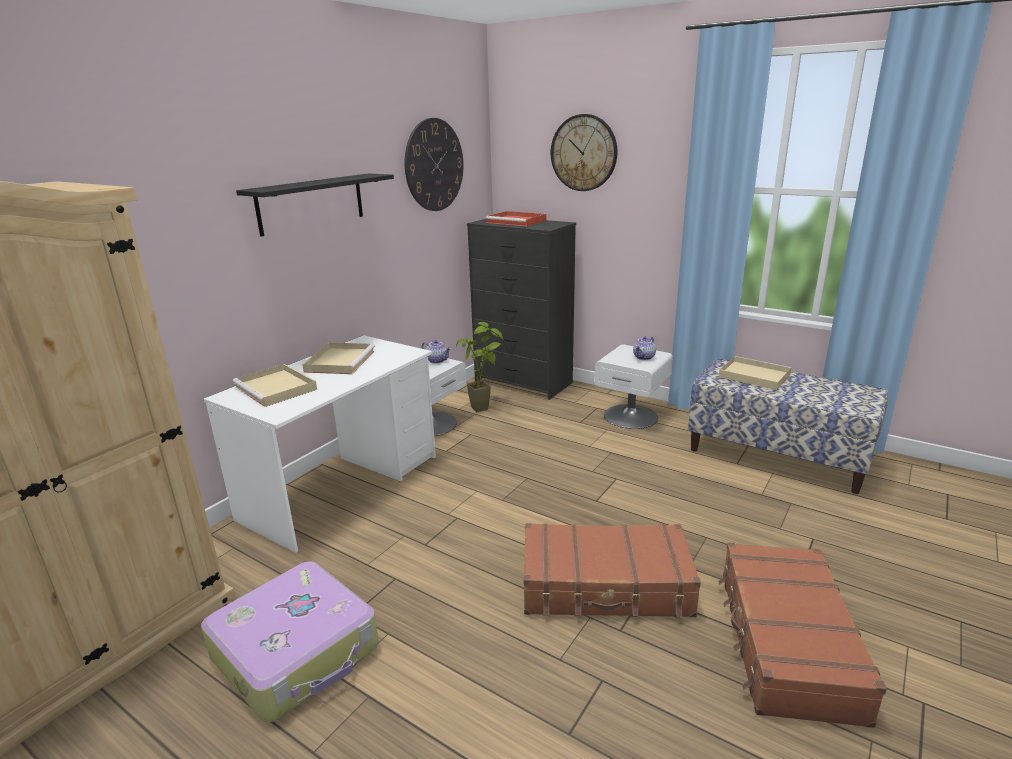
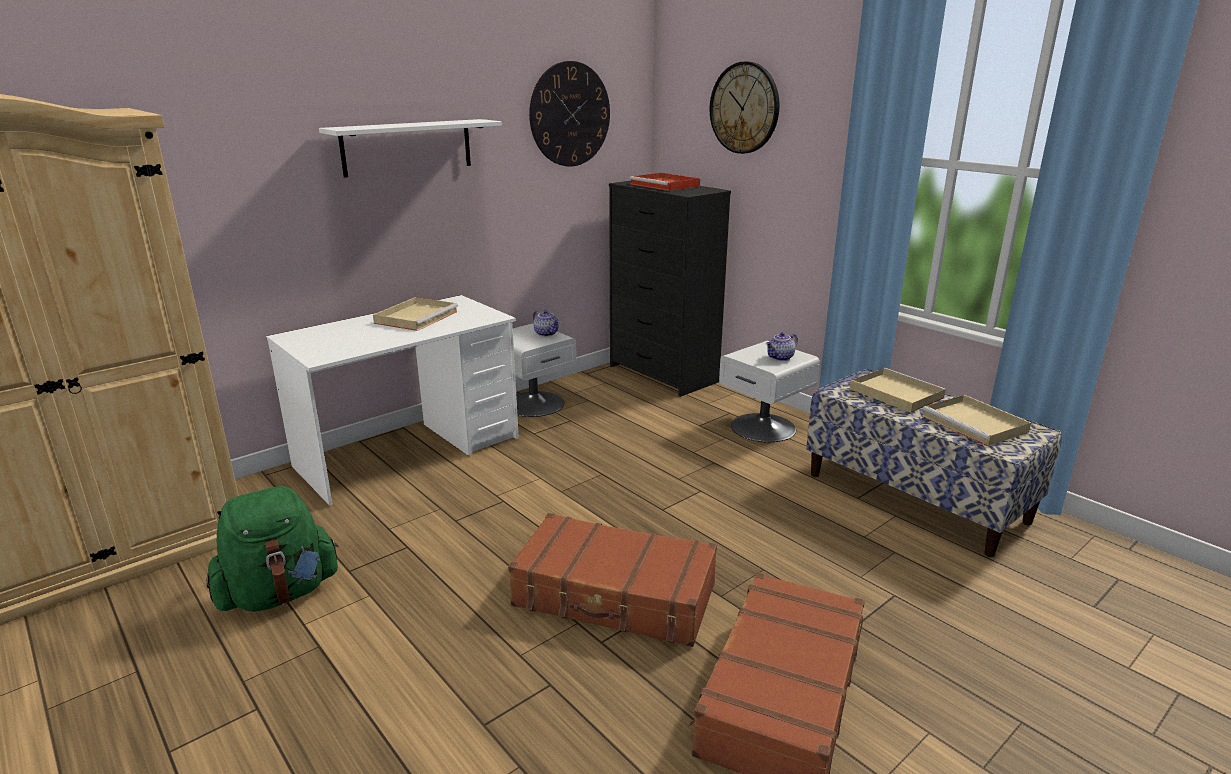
camera: 15 degrees right, 0 degrees up
suitcase [201,561,379,723] -> green backpack [206,486,339,611]
beige tray [232,364,317,407] -> beige tray moved to [922,395,1031,446]
black shelf [236,174,394,237] -> white shelf [319,119,502,178]
potted plant [456,322,503,412] -> none

